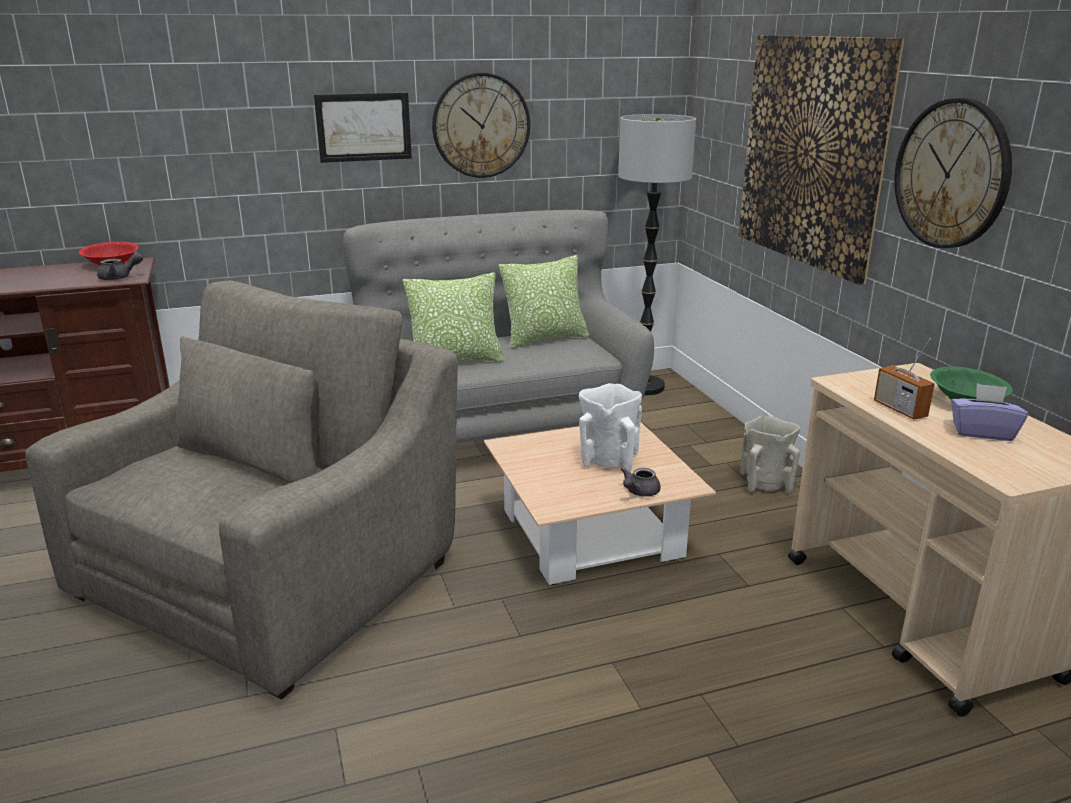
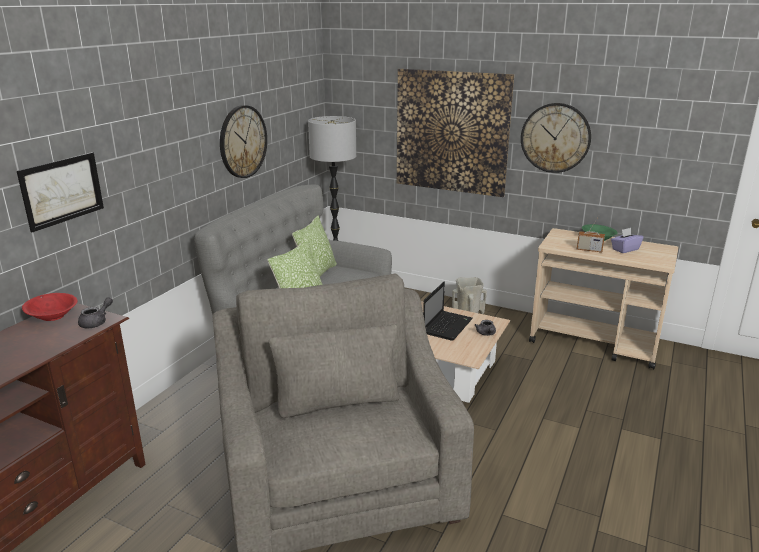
camera: 45 degrees left, 0 degrees up
picture [314,92,412,163] -> picture moved to [17,152,104,232]
white vase [579,383,642,472] -> laptop [423,282,473,341]

